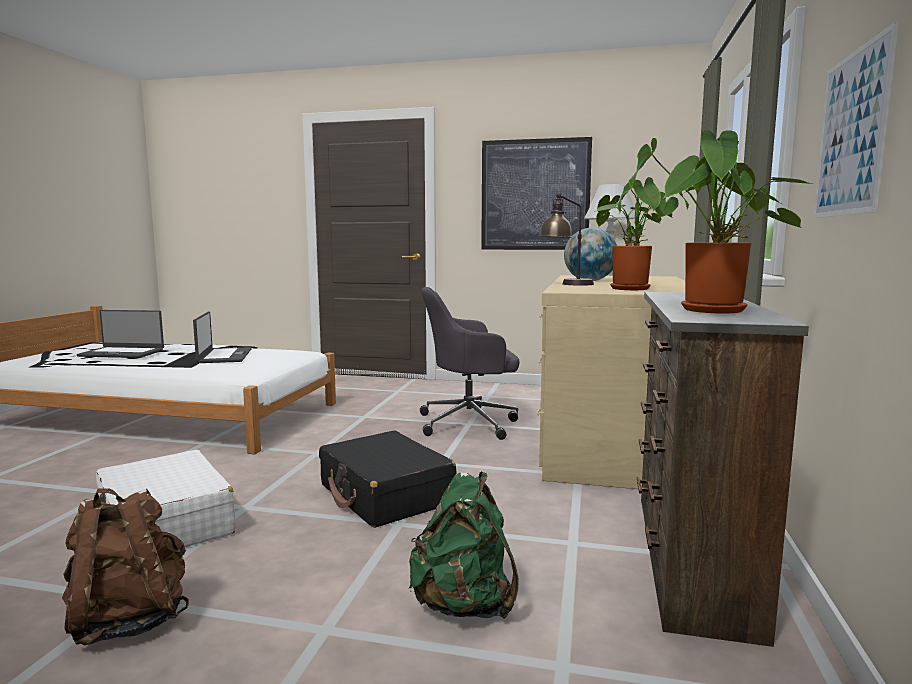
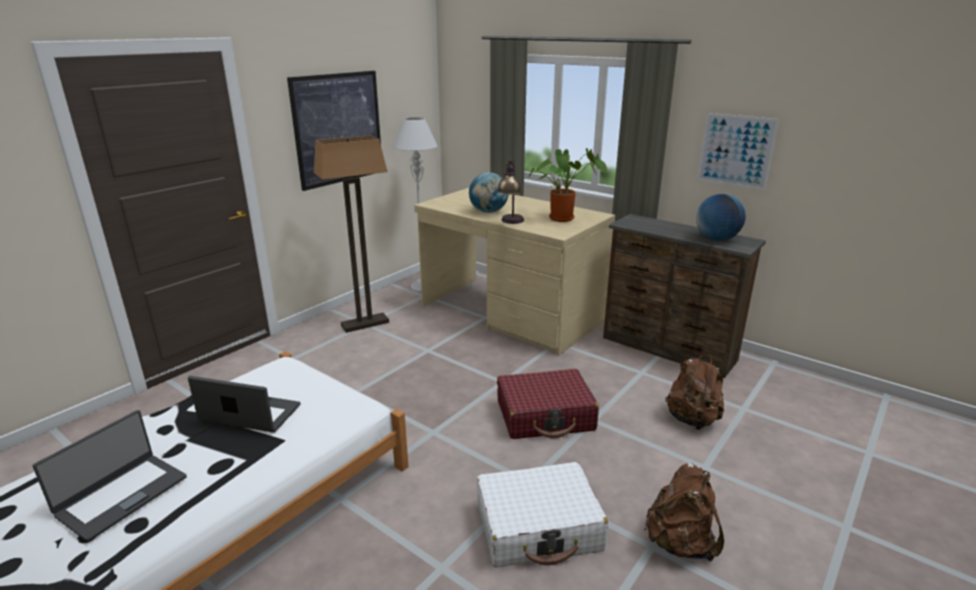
camera: 65 degrees left, 15 degrees up
black suitcase [319,431,457,528] -> red suitcase [497,369,599,439]
green backpack [408,471,519,619] -> brown backpack [665,353,724,430]
grey office chair [420,287,520,440] -> none
potted plant [629,130,811,314] -> globe [696,194,746,241]
none -> floor lamp [314,135,389,333]

